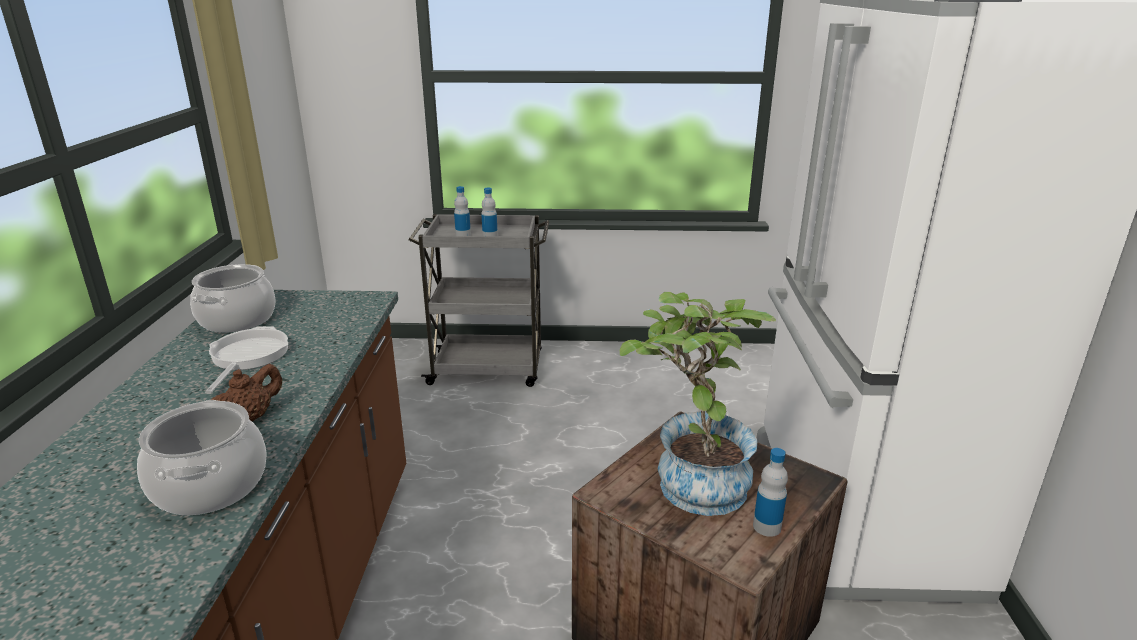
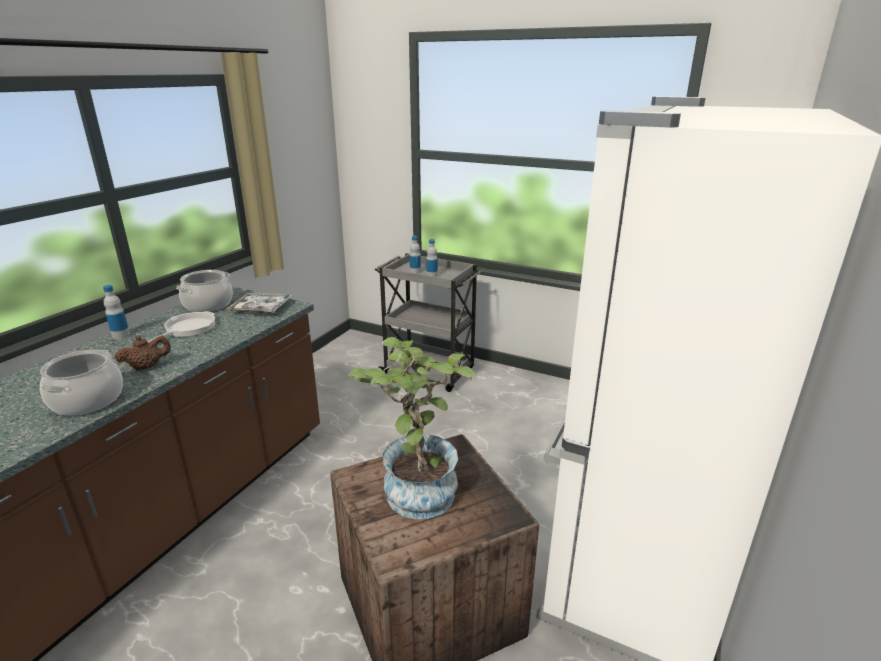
camera: 25 degrees right, 0 degrees up
bottle [753,448,788,537] -> bottle moved to [103,285,130,339]
none -> tray [227,293,293,314]

